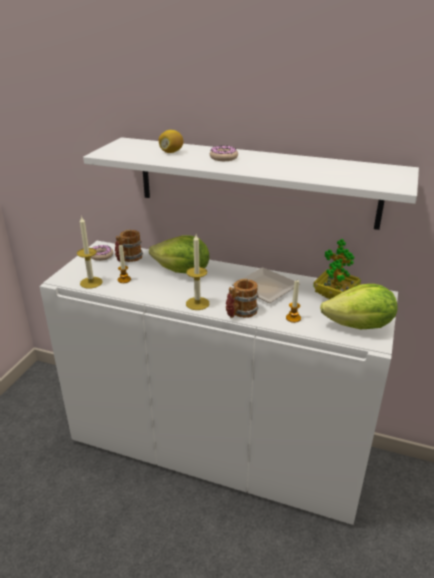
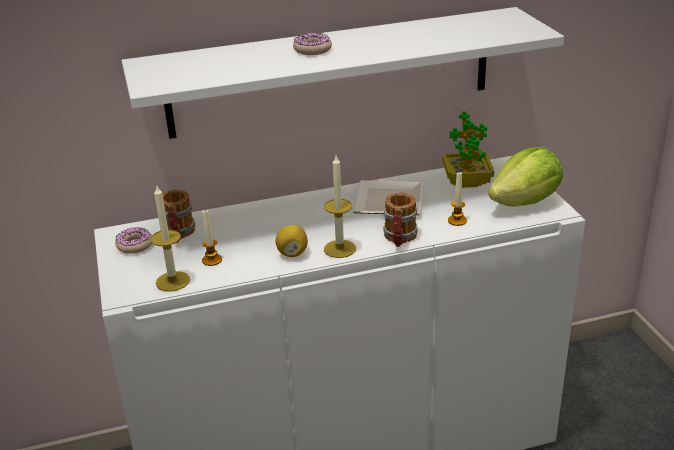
camera: 35 degrees left, 0 degrees up
lettuce [149,235,209,273] -> none
lemon [159,130,183,153] -> lemon moved to [275,225,308,257]

